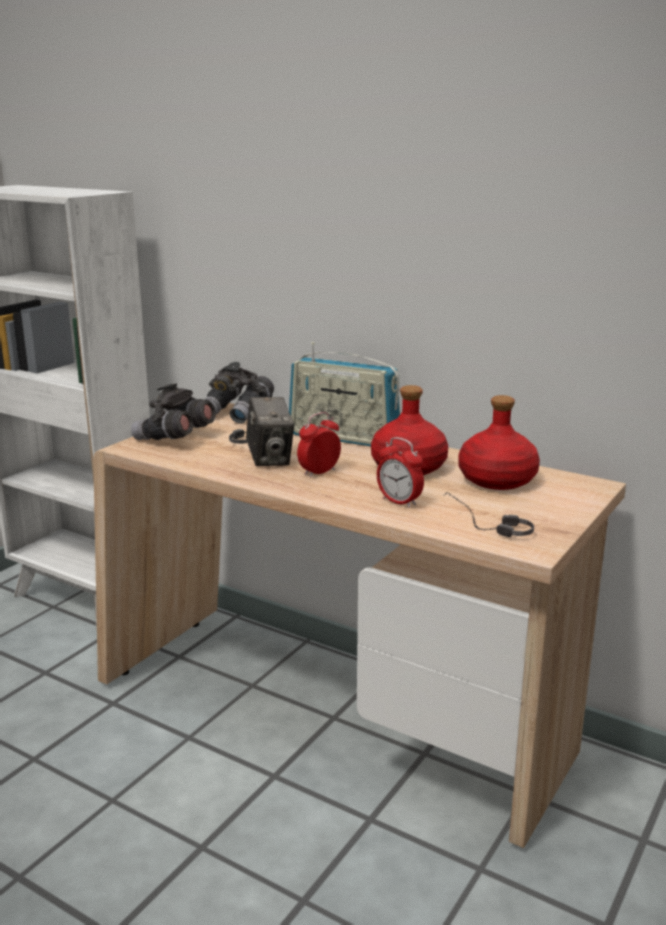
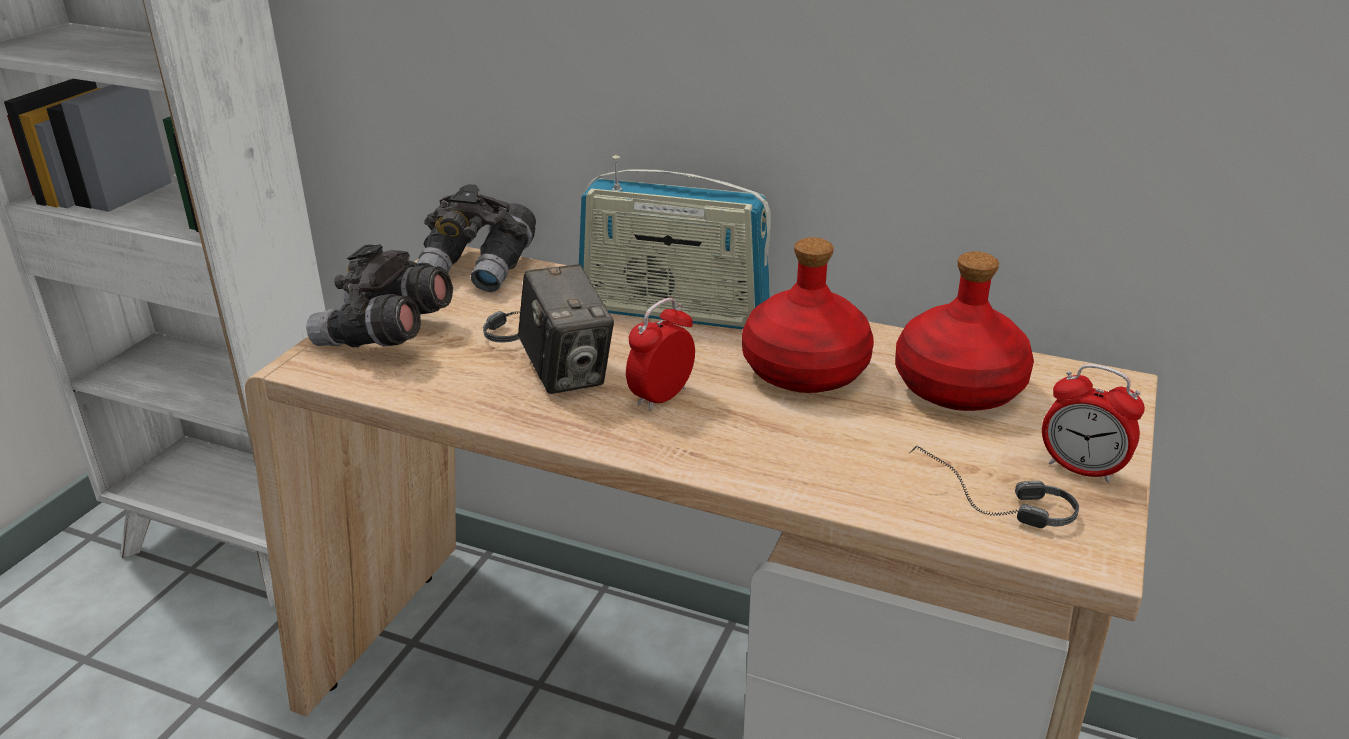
camera: 10 degrees left, 10 degrees up
alarm clock [377,437,424,508] -> alarm clock moved to [1042,364,1145,483]

